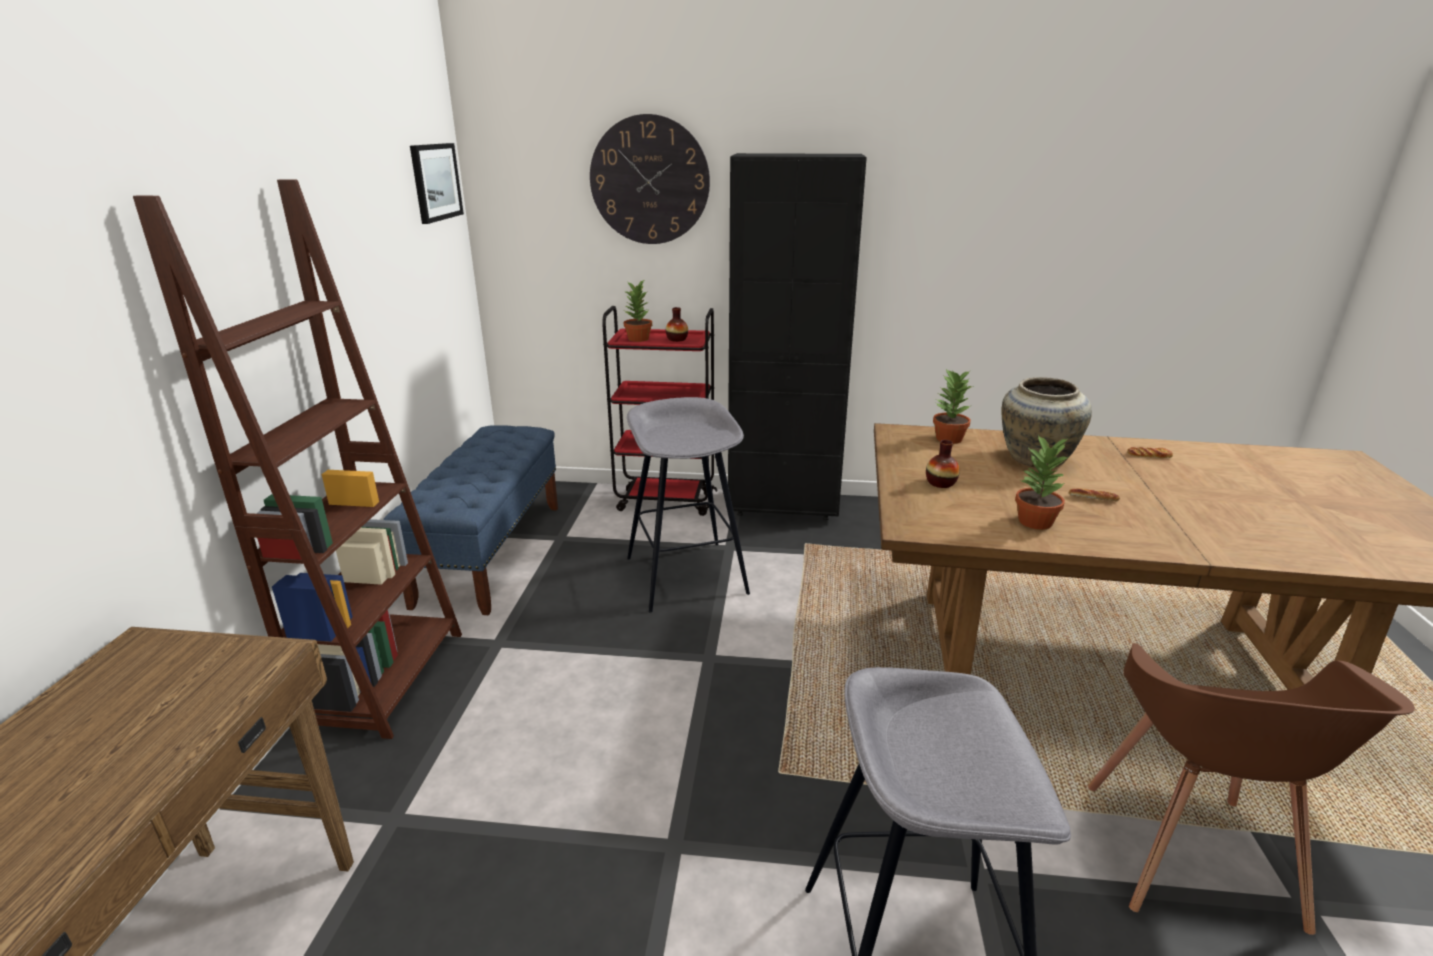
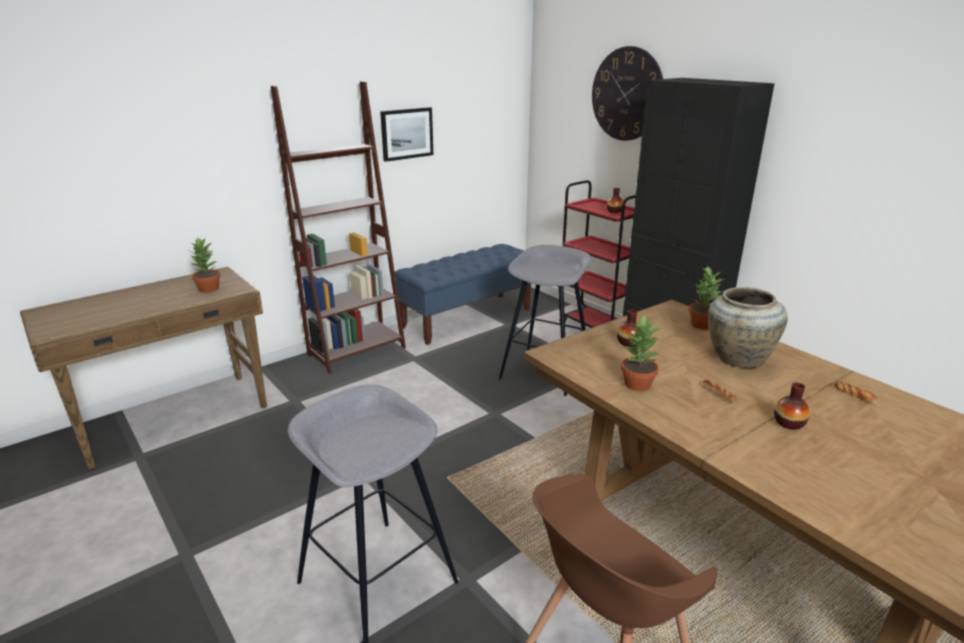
camera: 45 degrees right, 0 degrees up
picture [410,143,464,224] -> picture moved to [380,107,433,162]
potted plant [623,279,652,342] -> potted plant moved to [190,238,221,292]
none -> vase [774,383,810,430]

